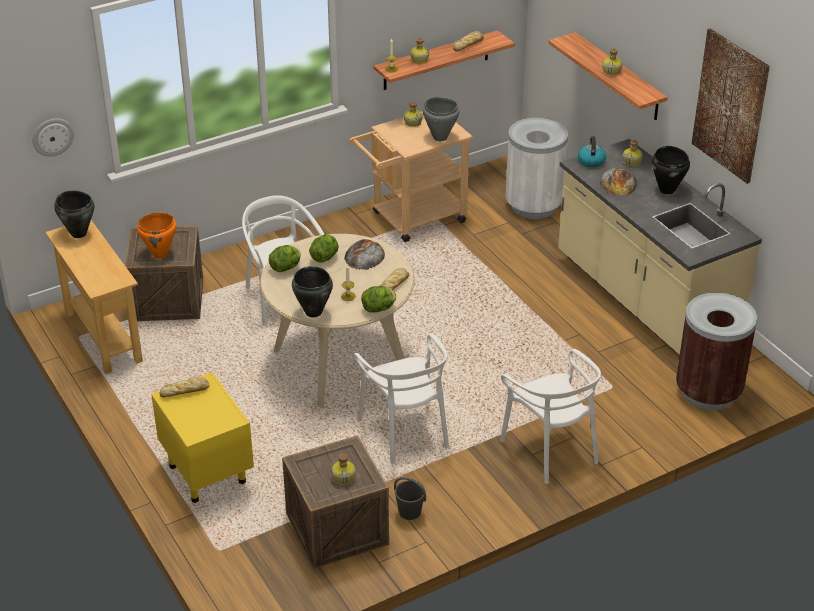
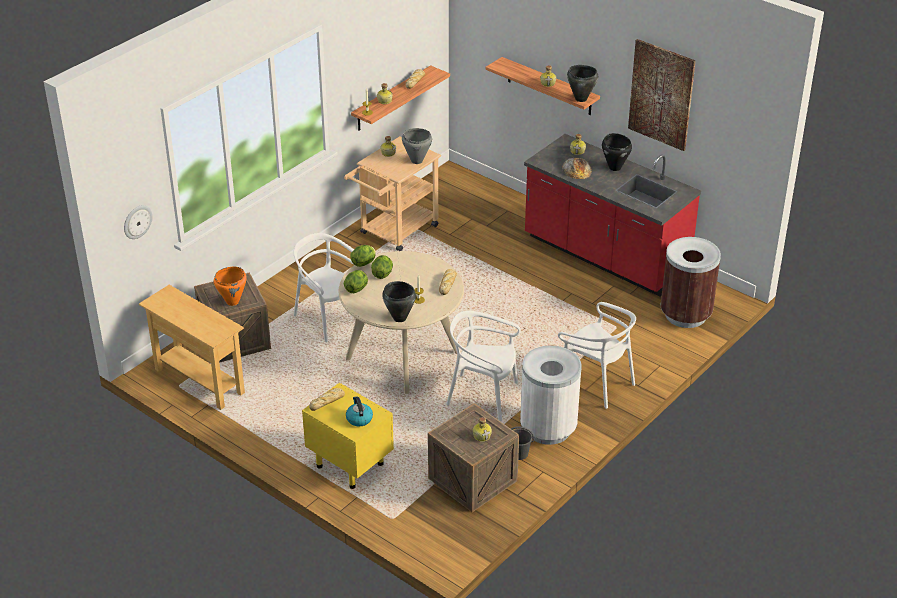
camera: 20 degrees left, 0 degrees up
black cooking pot [54,191,94,238] -> black cooking pot moved to [567,65,598,102]
bread [344,239,385,270] -> none
white chair [354,333,449,464] -> white chair turned 150 degrees clockwise [446,311,521,421]
lettuce [361,286,396,313] -> lettuce moved to [350,245,376,267]
white trash can [506,118,568,219] -> white trash can moved to [520,346,582,445]
beige counter [558,139,762,356] -> red counter [524,134,701,297]
kettle [578,136,606,167] -> kettle moved to [346,396,373,426]

